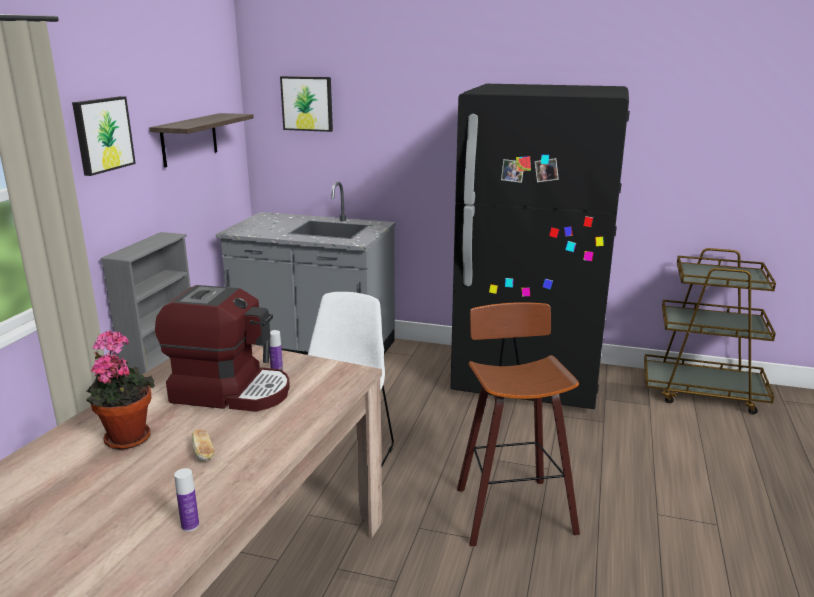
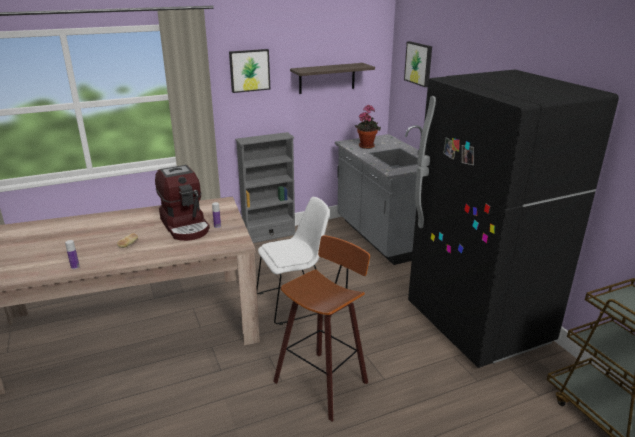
camera: 50 degrees right, 5 degrees up
potted plant [86,331,155,450] -> potted plant moved to [355,105,381,149]

